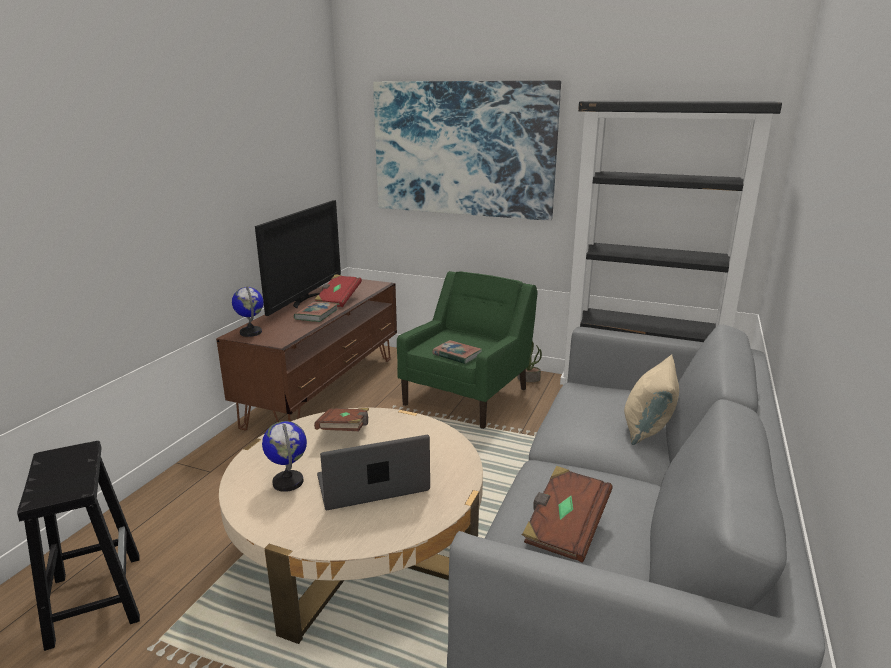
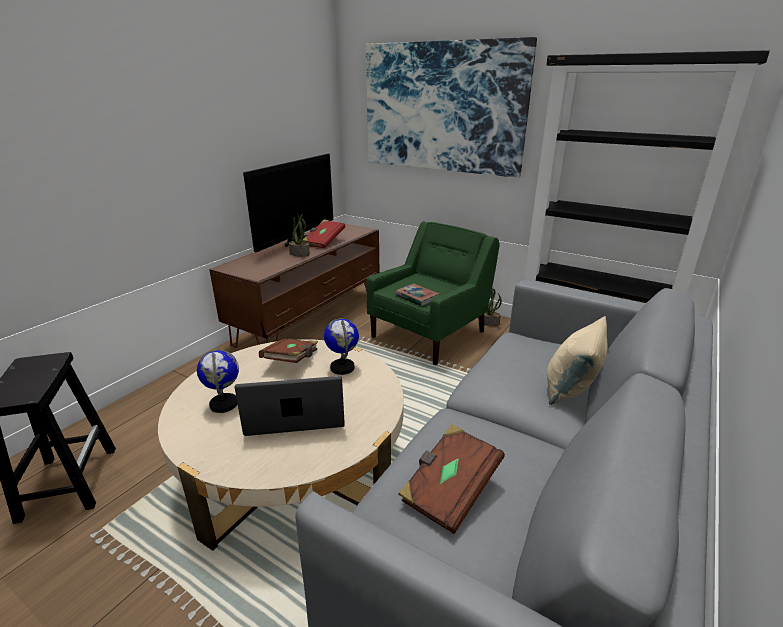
camera: 10 degrees right, 5 degrees up
globe [232,286,264,337] -> globe moved to [324,318,359,375]
book [294,302,338,322] -> potted plant [289,214,310,257]

